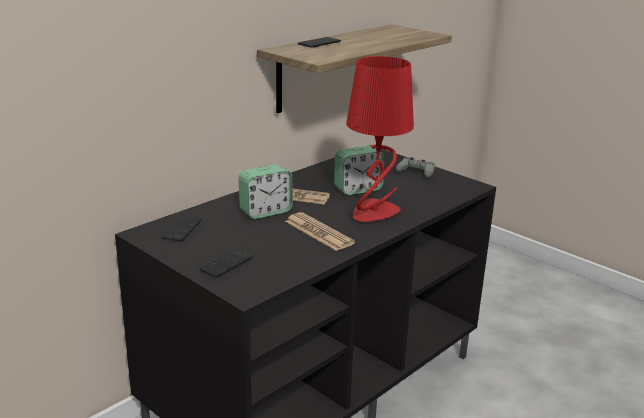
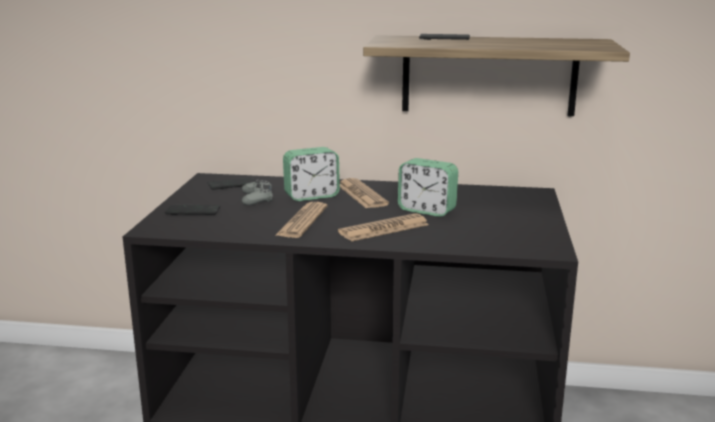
camera: 55 degrees right, 5 degrees down
alarm clock [239,164,293,219] -> alarm clock turned 45 degrees counterclockwise [283,147,340,201]
red table lamp [346,56,414,222] -> newspaper [338,213,429,242]
grey game controller [395,157,435,178] -> grey game controller moved to [242,179,273,205]

